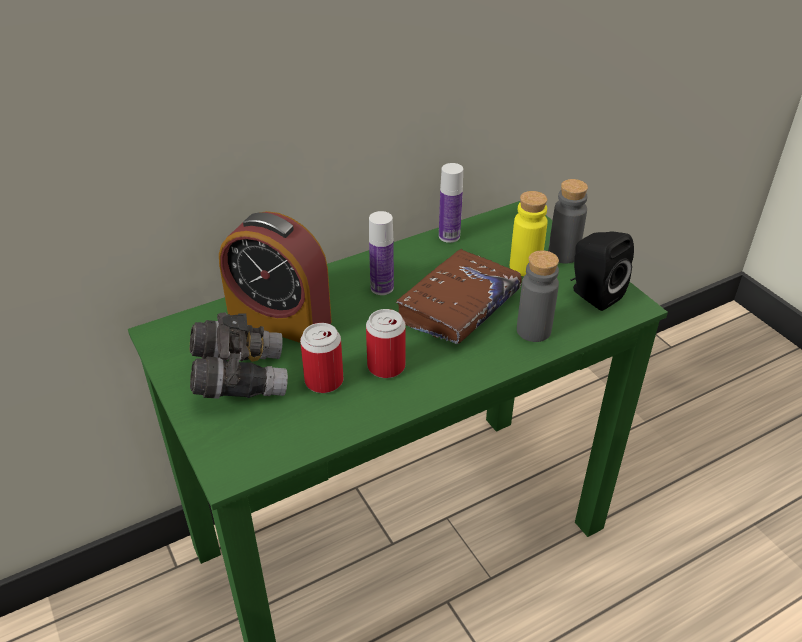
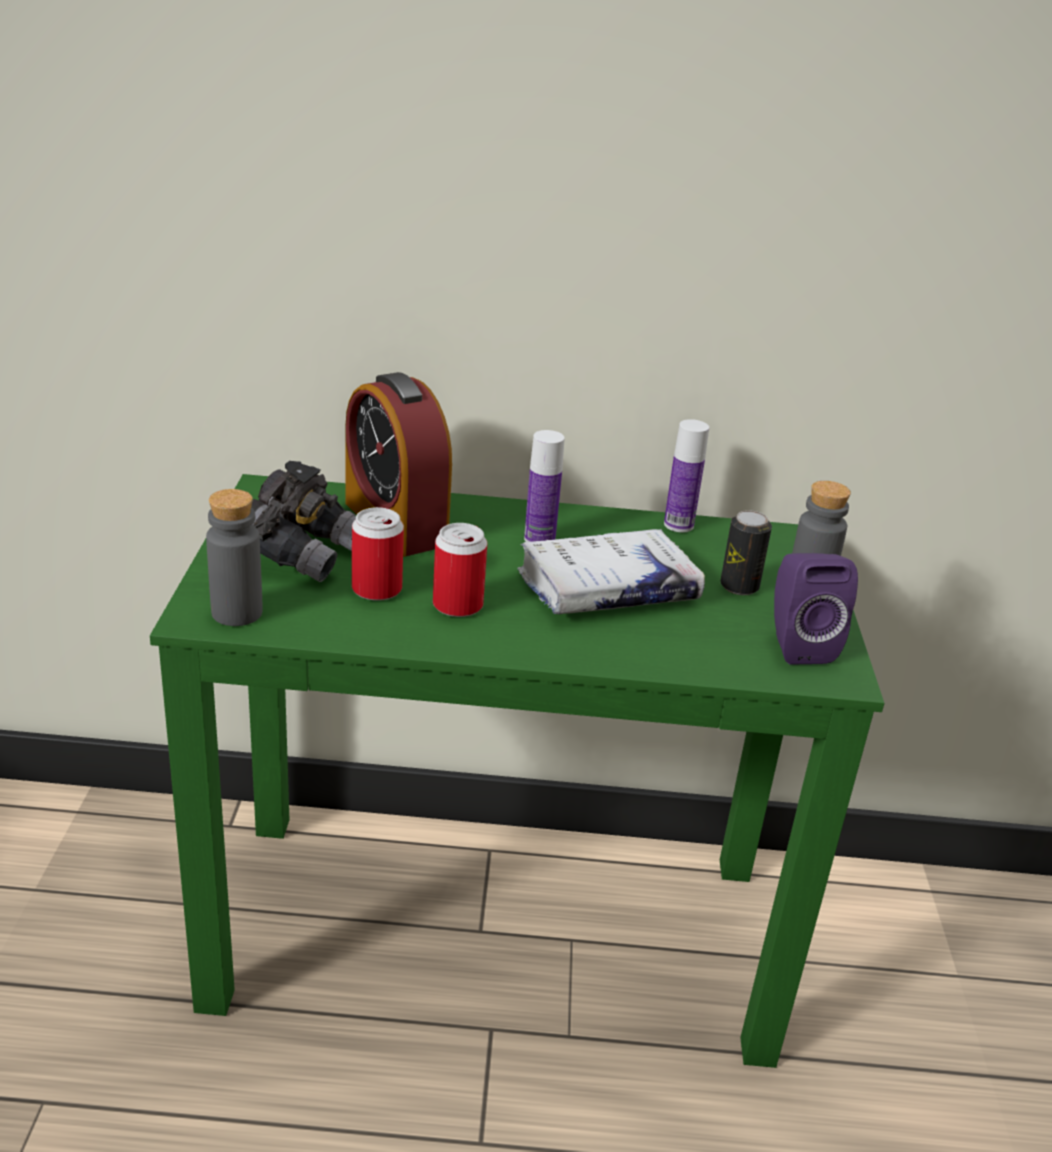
camera: 30 degrees right, 10 degrees down
brown book [395,249,522,344] -> white book [518,529,705,614]
yellow bottle [510,191,548,276] -> can [720,510,772,595]
grey bottle [517,250,559,342] -> grey bottle moved to [206,489,263,626]
black speaker [571,231,634,311] -> purple speaker [774,553,858,665]

